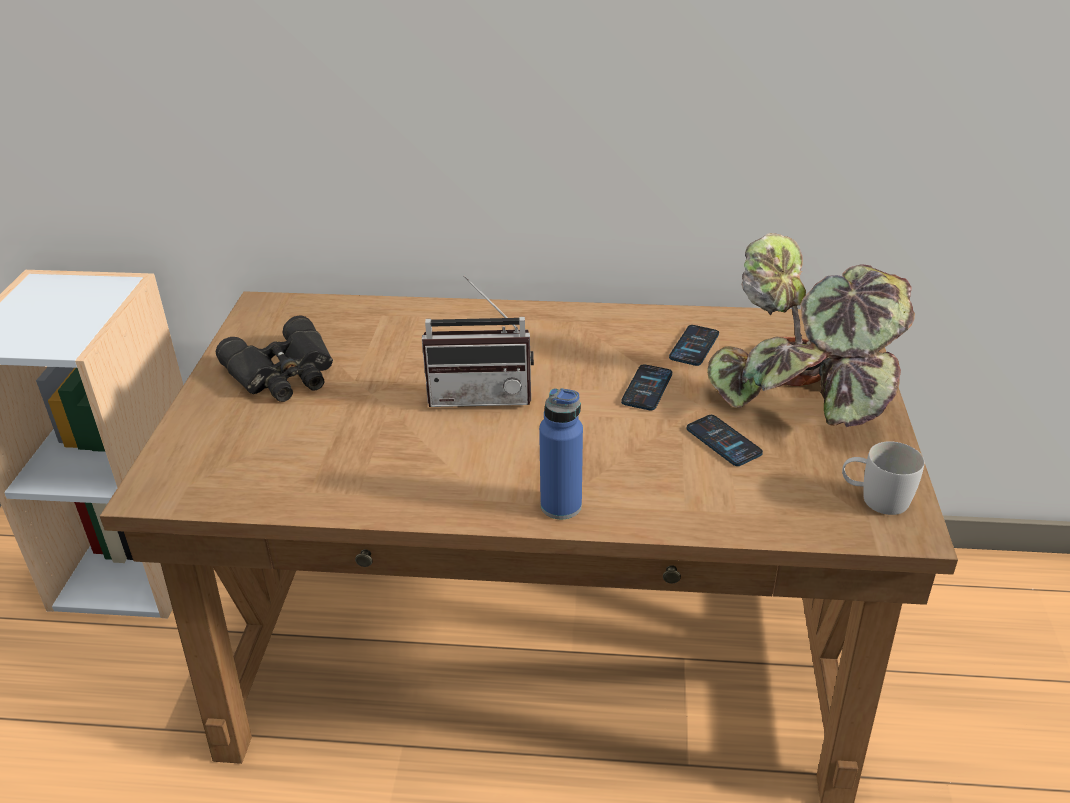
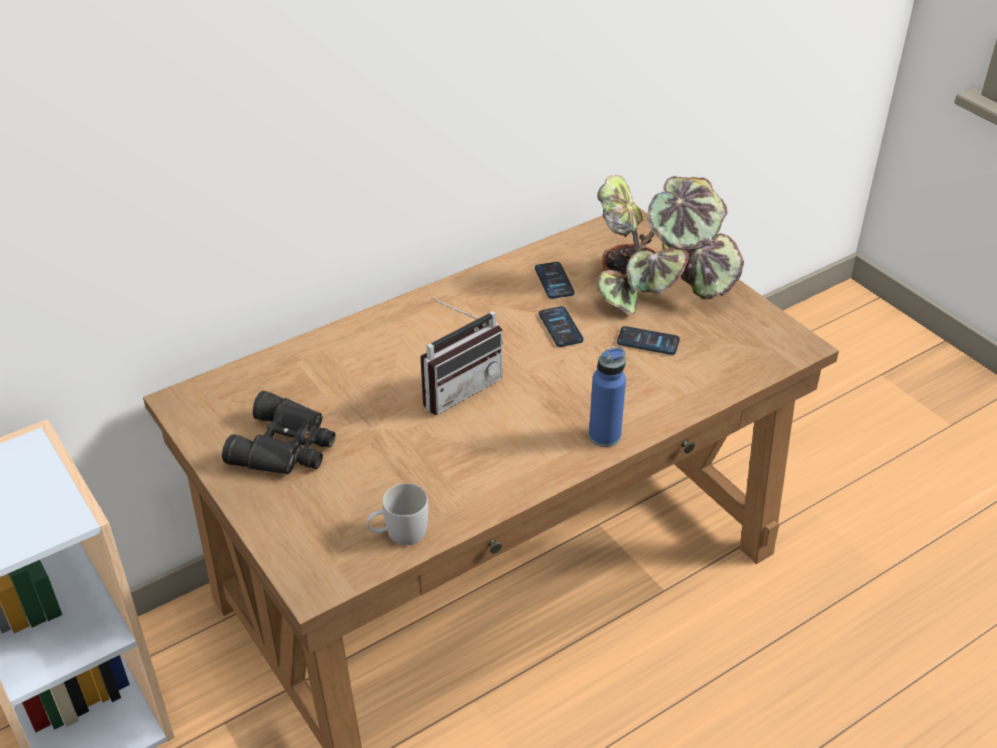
camera: 40 degrees left, 5 degrees up
white mug [842,441,924,515] -> white mug moved to [366,483,428,545]

